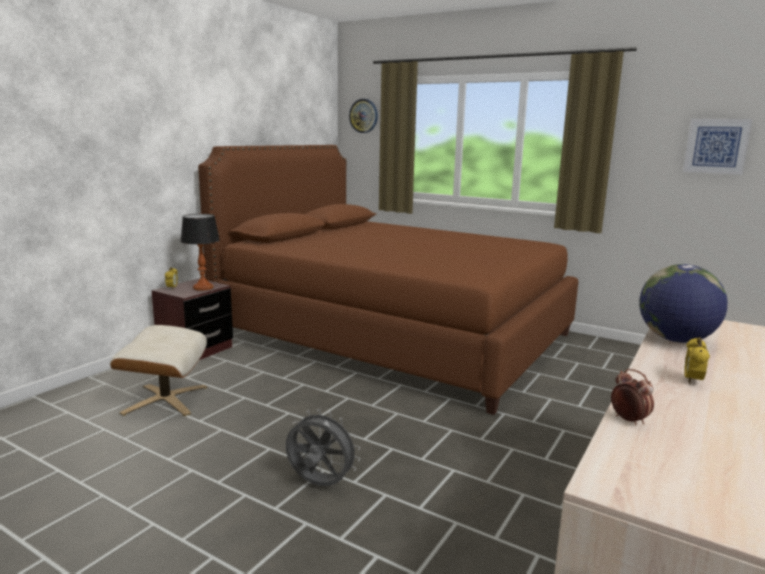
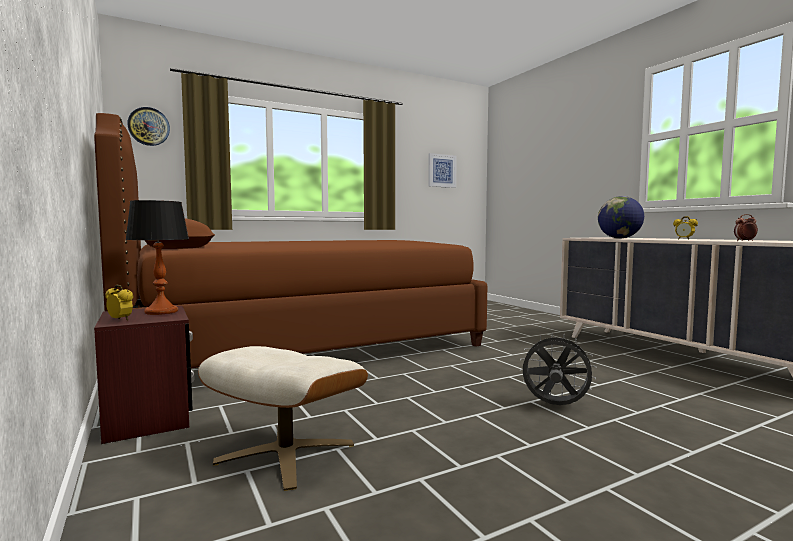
camera: 60 degrees left, 10 degrees down
grey fan [286,409,360,486] -> grey fan turned 60 degrees clockwise [520,333,597,405]

